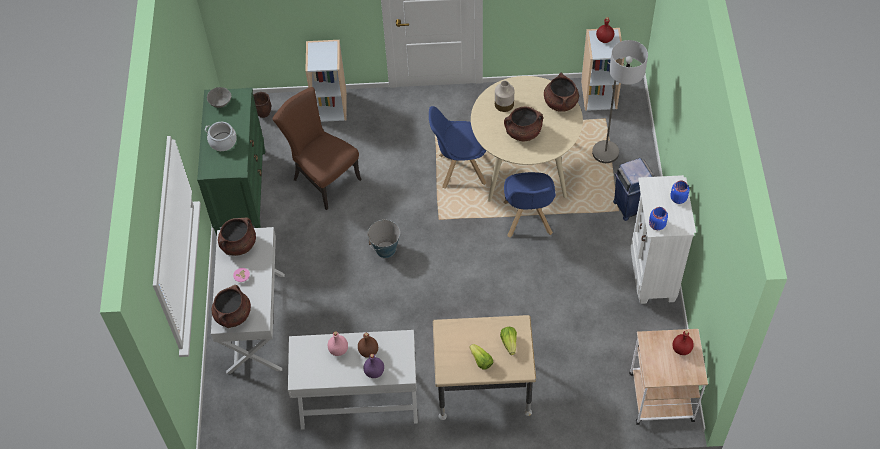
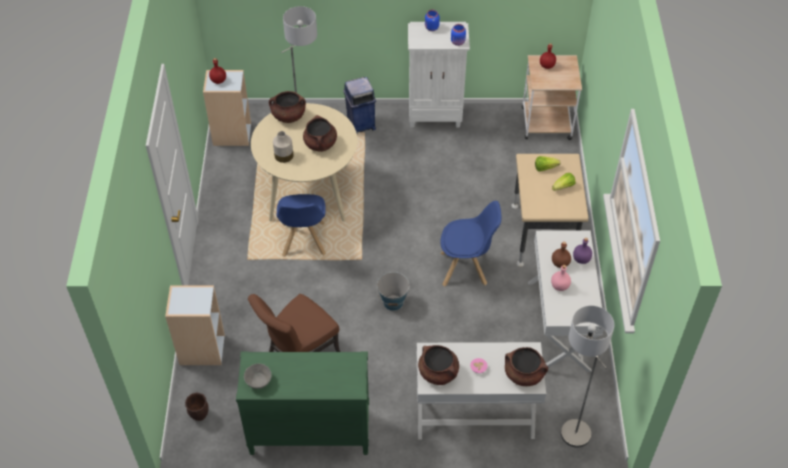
camera: 90 degrees left, 5 degrees down
cooking pot [205,122,237,151] -> none
blue chair [503,172,556,238] -> blue chair moved to [440,201,501,287]
none -> grey floor lamp [561,306,614,448]

